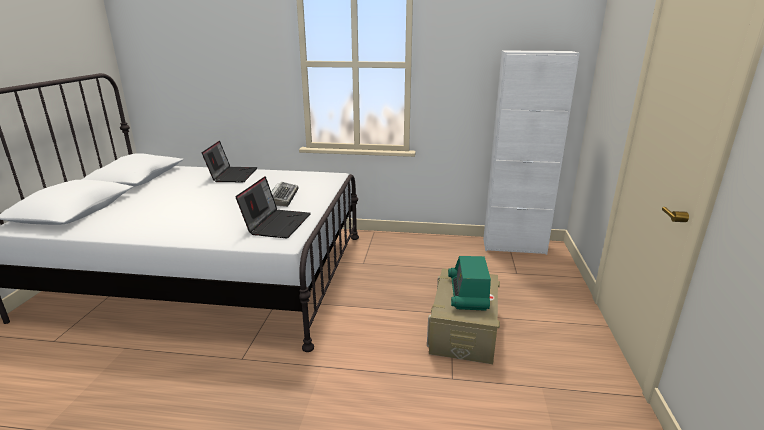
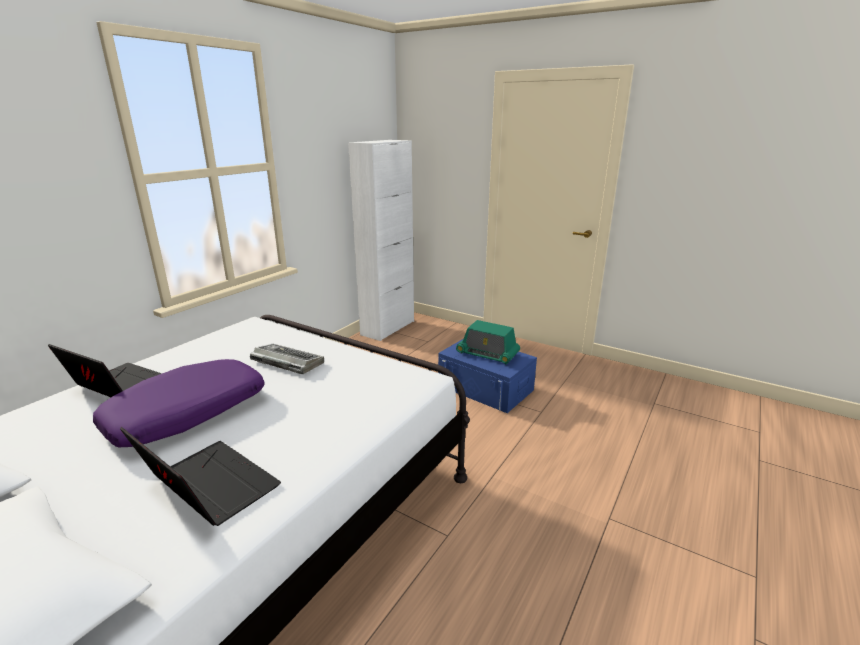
camera: 65 degrees left, 0 degrees up
laptop [236,176,311,238] -> laptop moved to [120,427,281,526]
beige storage box [427,268,500,364] -> blue storage box [438,339,537,413]
none -> purple pillow [93,359,265,447]

